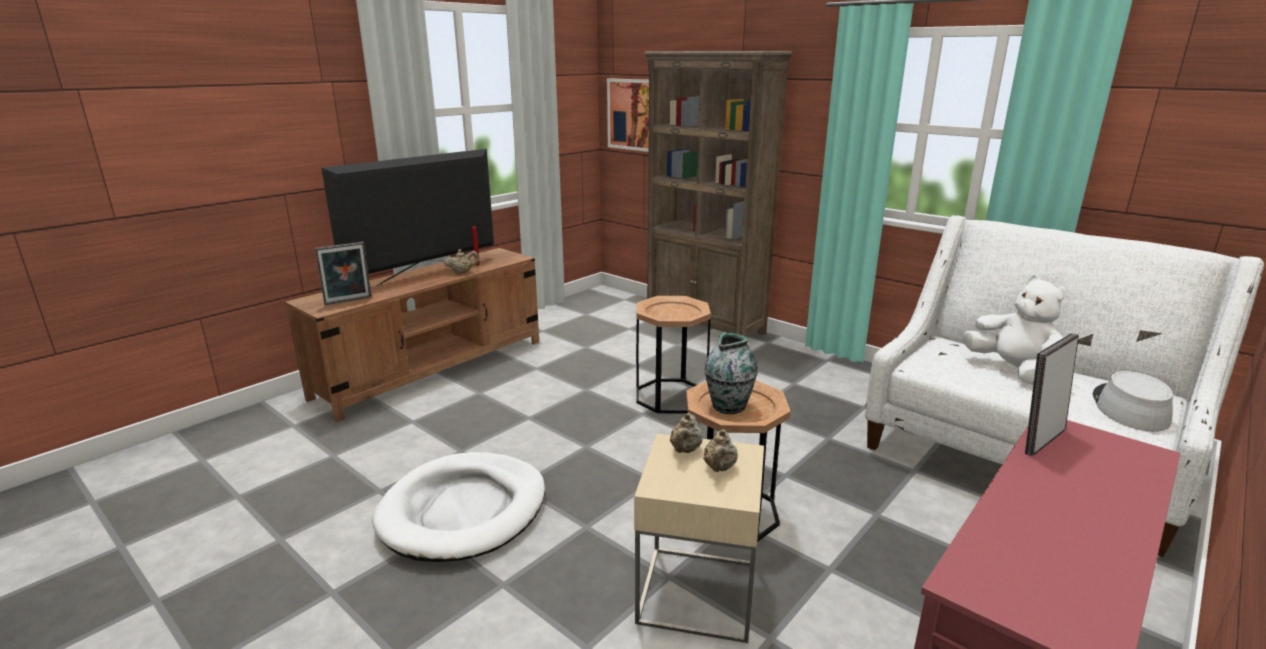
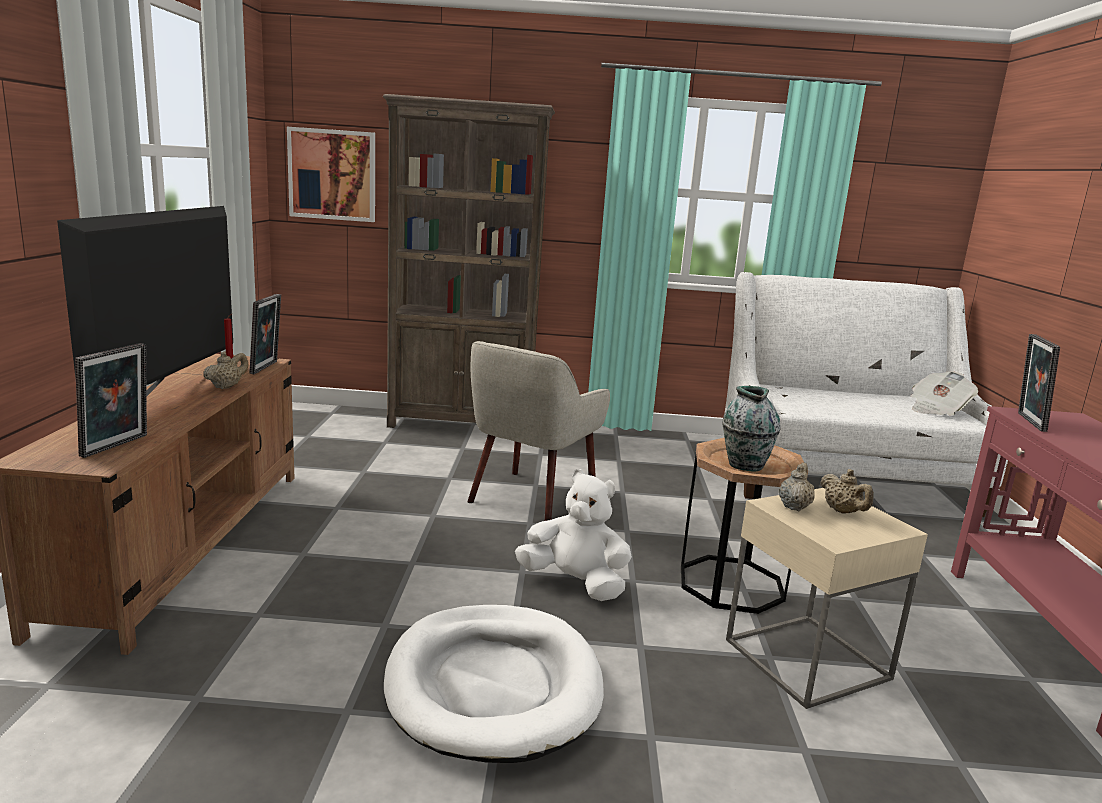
camera: 40 degrees left, 5 degrees down
brown side table [636,296,711,414] -> beige armchair [467,341,610,521]
beige teapot [670,413,703,453] -> beige teapot turned 135 degrees counterclockwise [778,462,815,511]
white plush toy [963,275,1065,385] -> white plush toy moved to [515,469,632,601]
grey hat [1092,371,1173,432] -> newspaper [911,371,978,416]
none -> picture frame [250,294,281,374]

